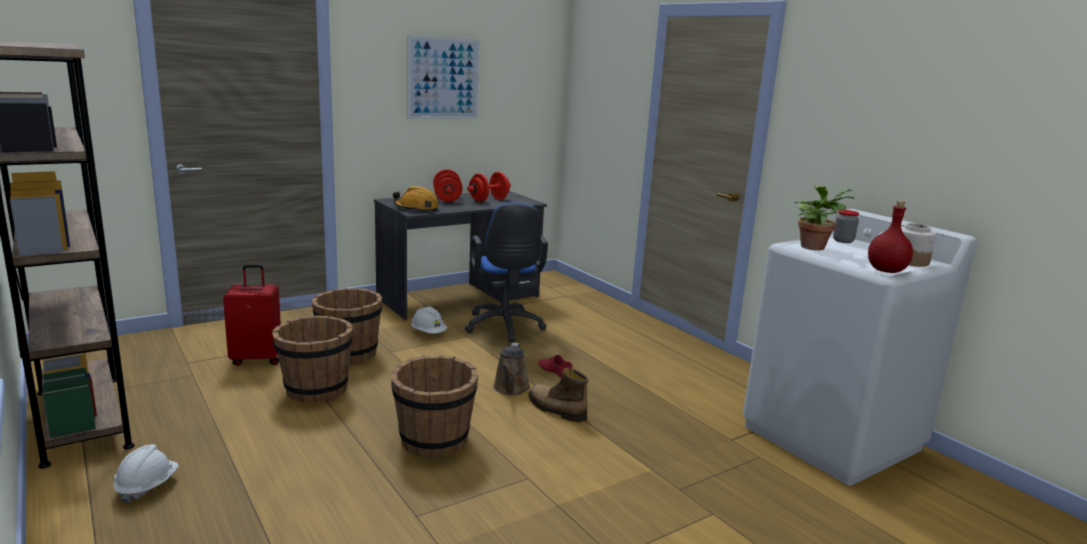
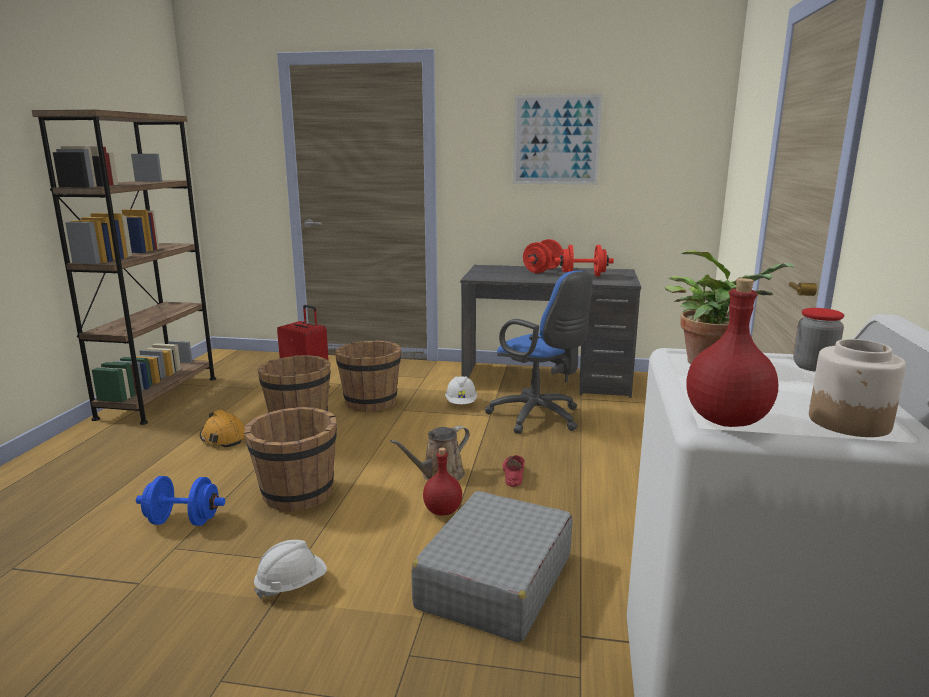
camera: 45 degrees right, 0 degrees up
white hard hat [113,444,179,504] -> white hard hat moved to [254,540,327,599]
orange hard hat [393,186,439,211] -> orange hard hat moved to [200,410,245,448]
blue office chair [465,202,548,342] -> blue office chair turned 75 degrees counterclockwise [485,271,593,434]
boot [528,368,588,422] -> red bottle [423,447,462,515]
none -> blue dumbbell [136,476,225,526]
none -> grey suitcase [411,491,572,643]

